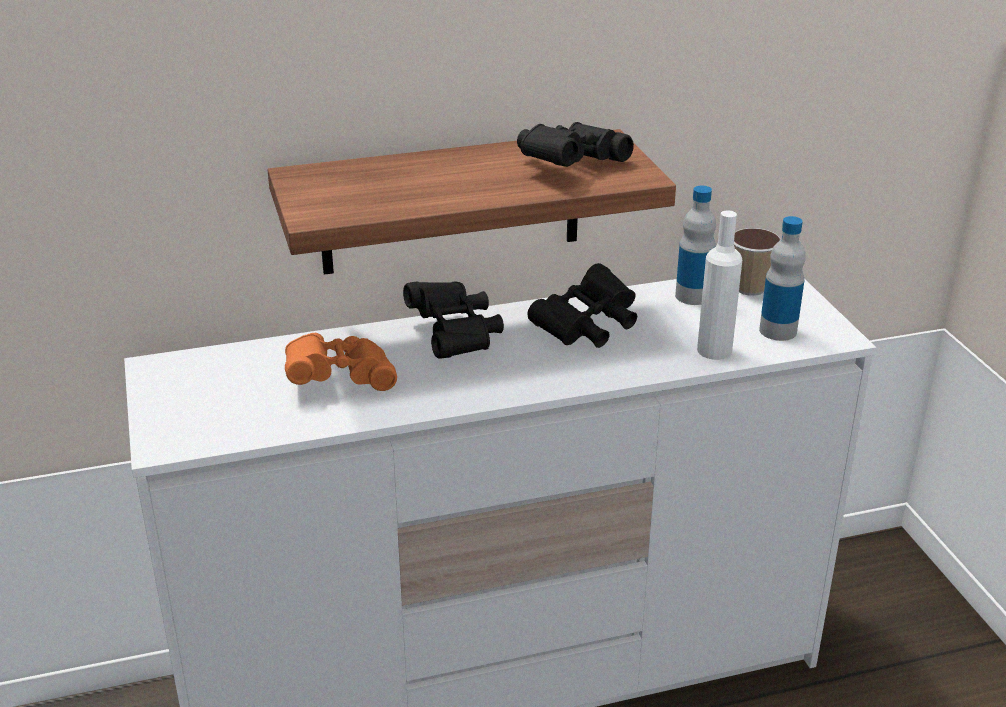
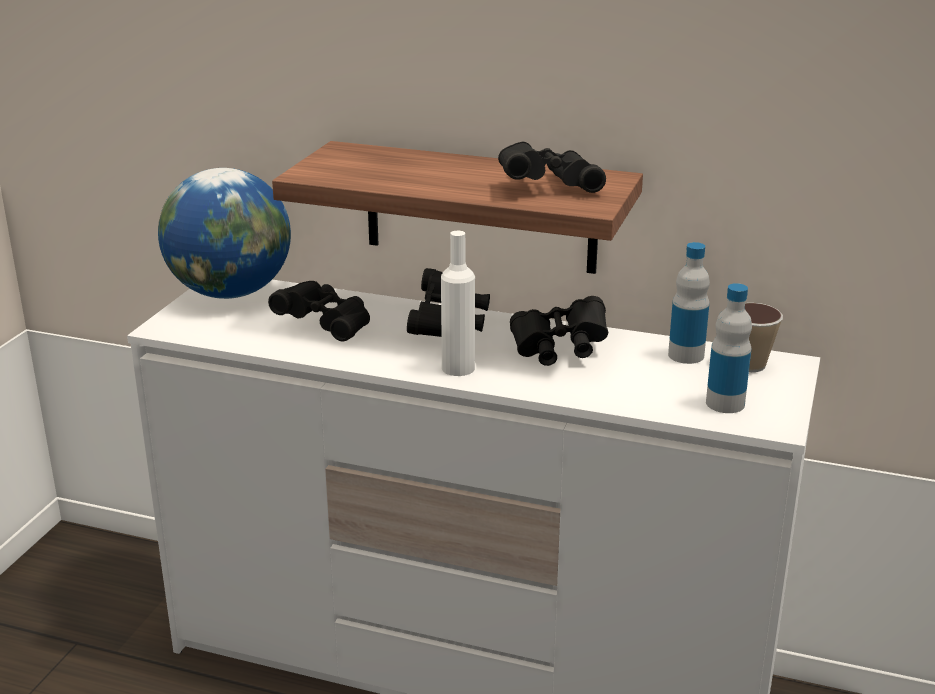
camera: 35 degrees right, 5 degrees down
orange binoculars [285,333,397,391] -> black binoculars [268,281,370,341]
white bottle [697,210,742,360] -> white bottle moved to [441,231,475,376]
none -> globe [158,168,291,299]

